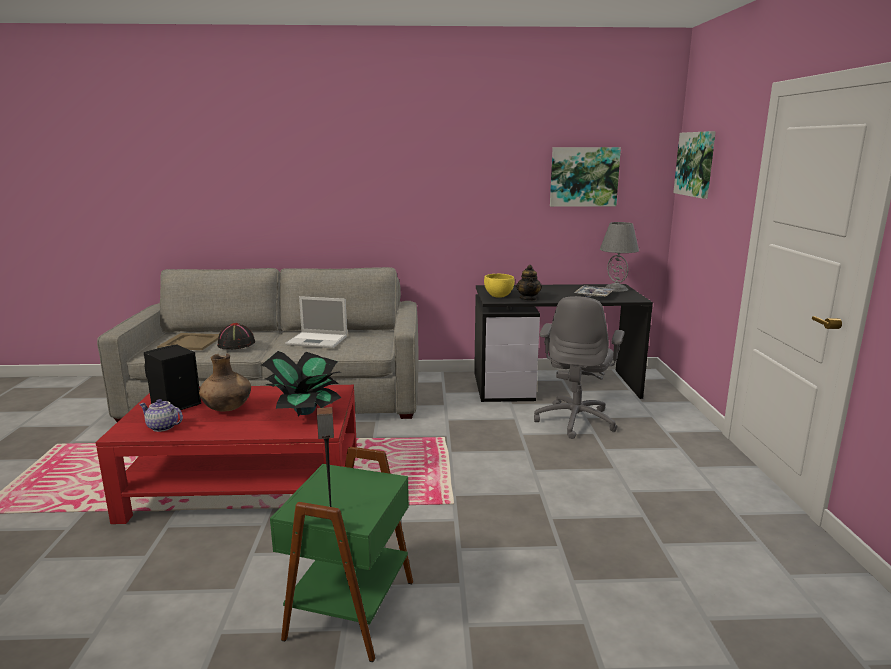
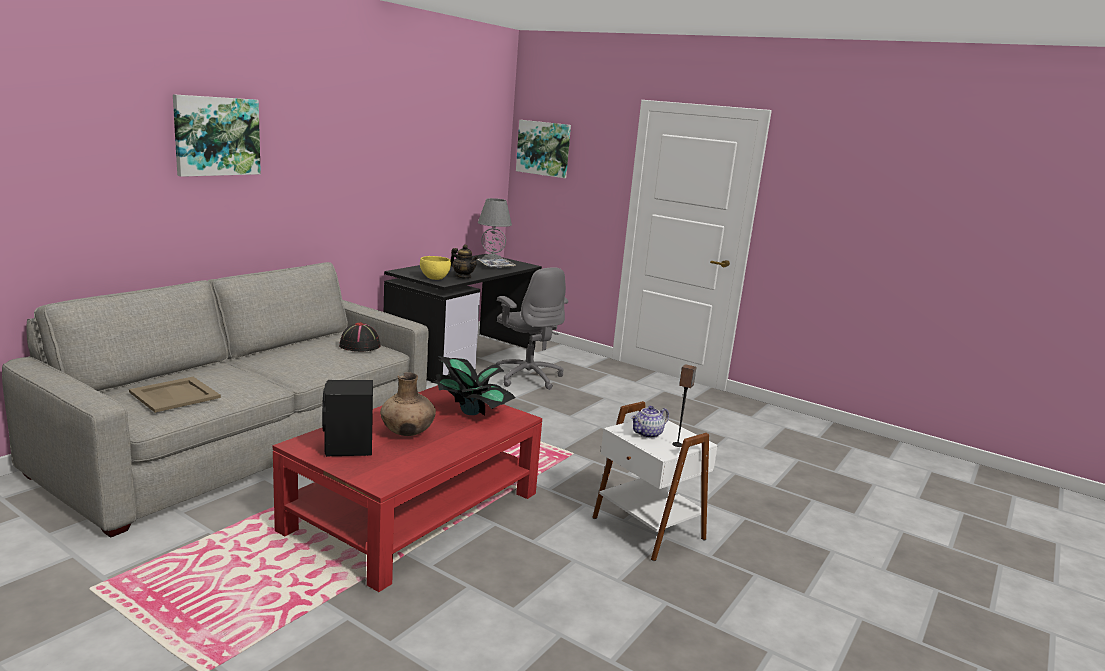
camera: 55 degrees left, 0 degrees up
teapot [139,399,183,432] -> teapot moved to [631,406,669,438]
black hat [217,323,255,349] -> black hat moved to [339,322,380,352]
green side table [270,447,413,662] -> white side table [592,401,718,561]
laptop [285,296,347,348] -> none
picture [550,147,621,207] -> picture moved to [173,94,261,177]

